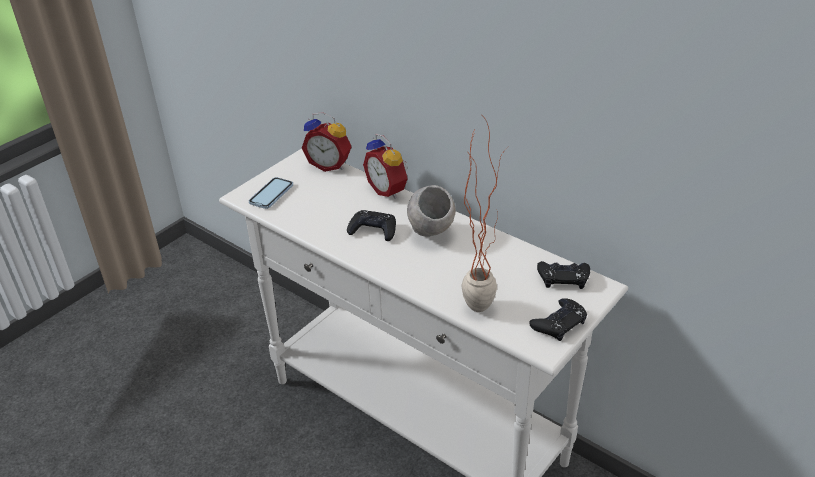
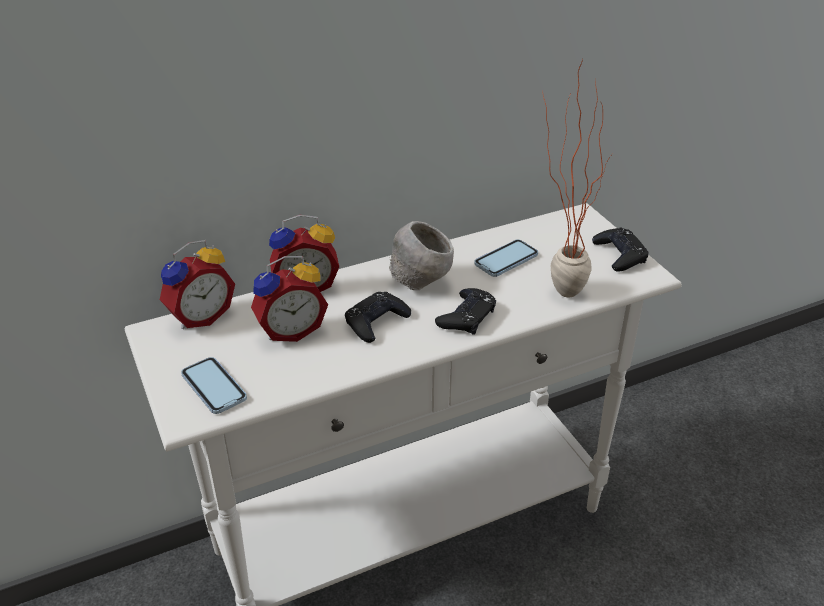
camera: 65 degrees left, 0 degrees up
black game controller [537,261,590,289] -> black game controller moved to [435,288,496,335]
none -> alarm clock [251,256,328,342]
none -> phone [474,239,538,277]

